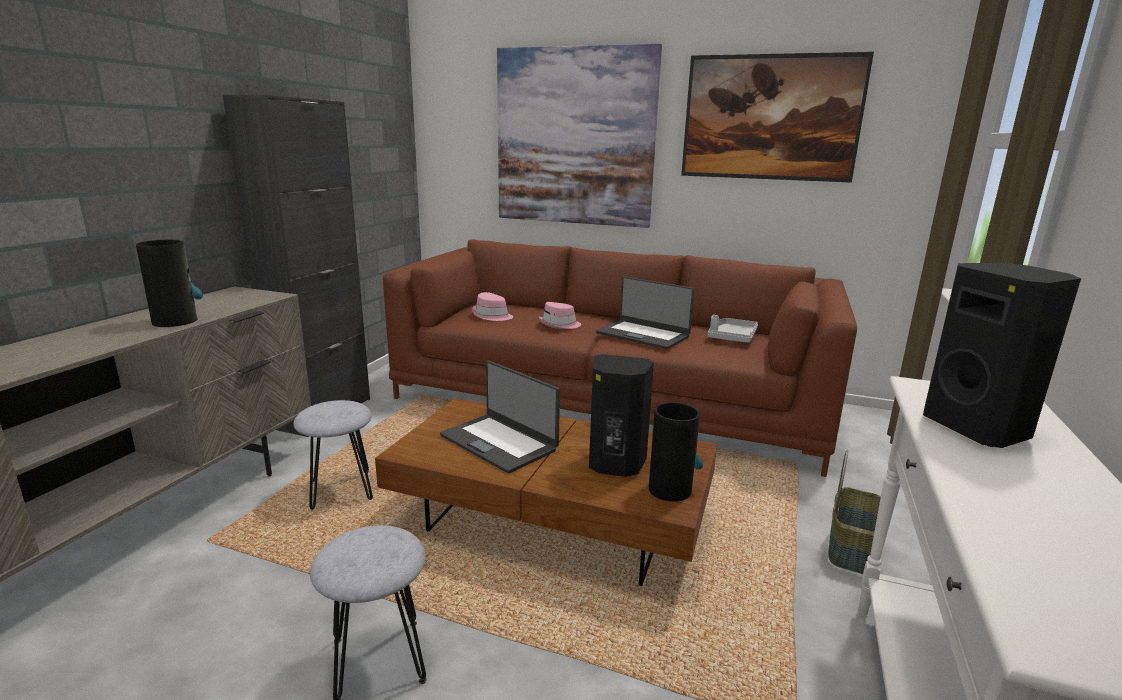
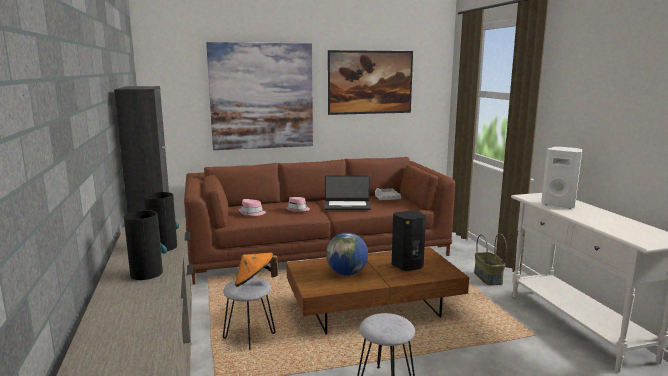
camera: 35 degrees left, 5 degrees down
laptop [440,360,560,473] -> globe [326,233,368,275]
vase [649,402,703,502] -> vase moved to [124,210,167,280]
black speaker [923,263,1081,448] -> white speaker [541,147,582,209]
none -> orange hat [235,253,278,287]

